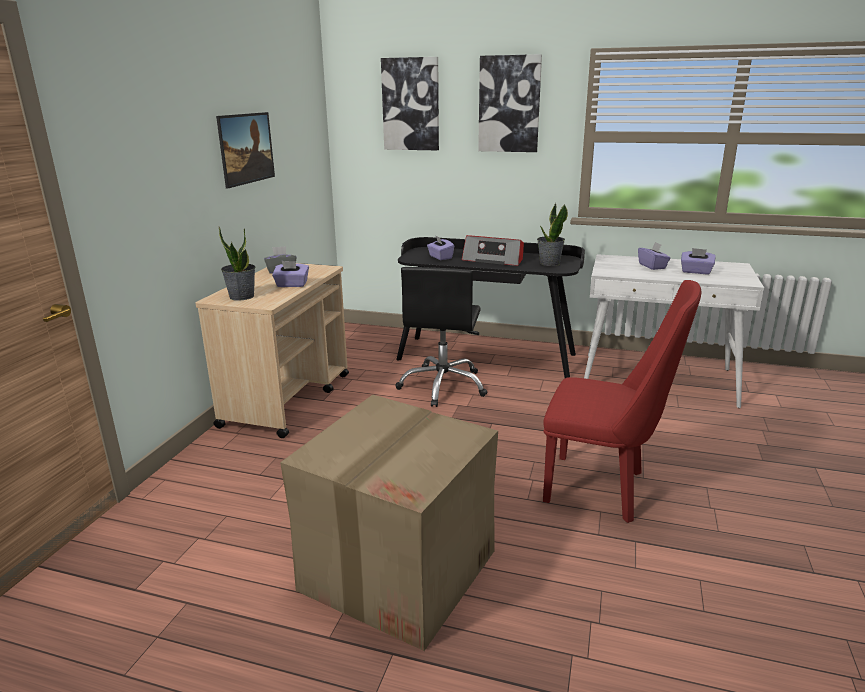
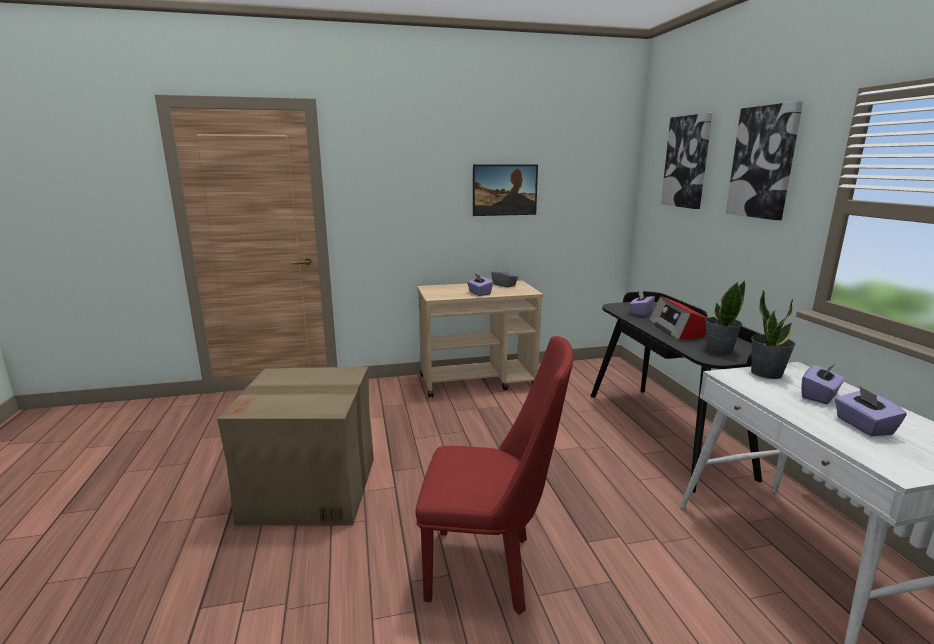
camera: 60 degrees right, 5 degrees down
potted plant [219,227,255,301] -> potted plant moved to [751,290,796,379]
black office chair [395,267,487,407] -> none
red chair [543,280,701,523] -> red chair turned 75 degrees counterclockwise [415,336,573,615]

